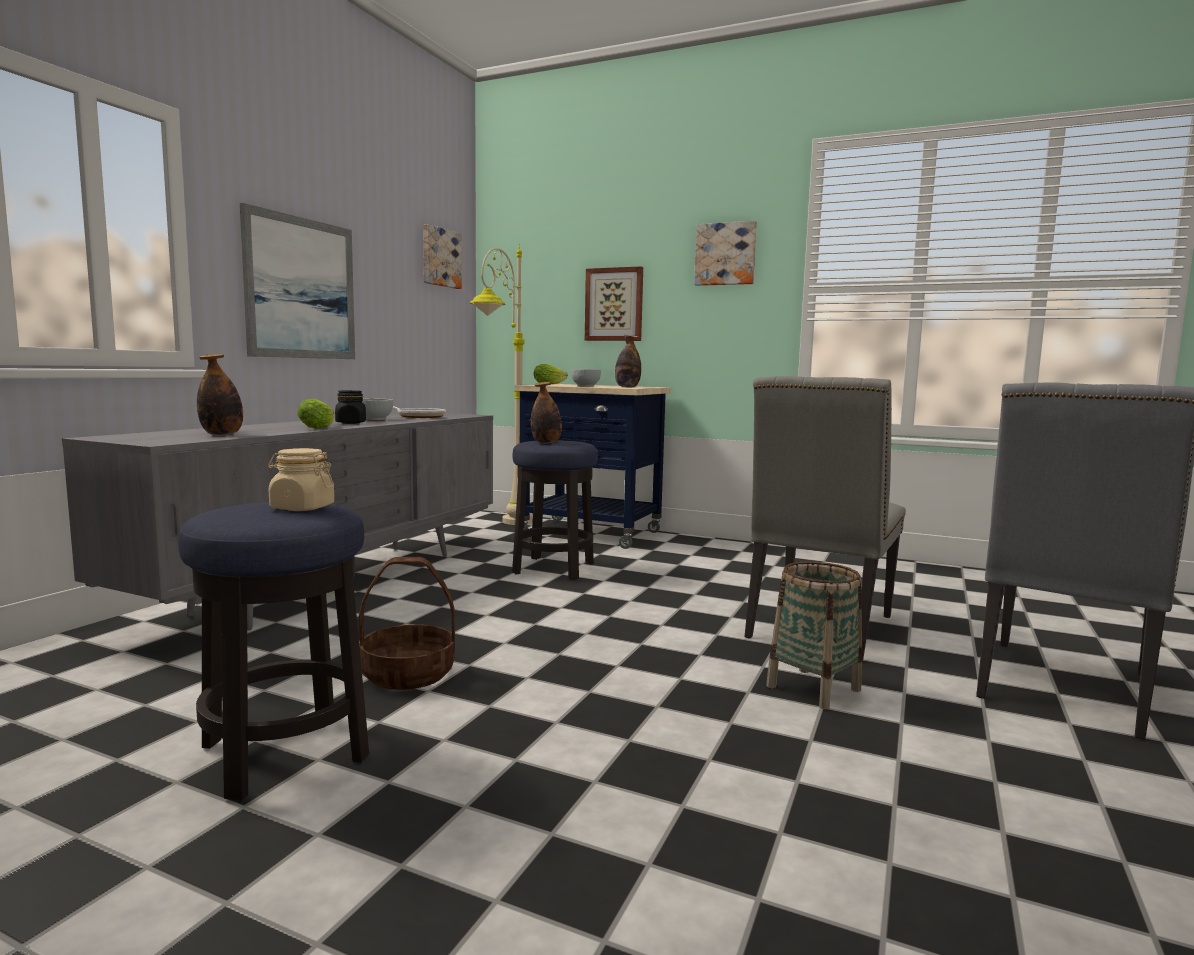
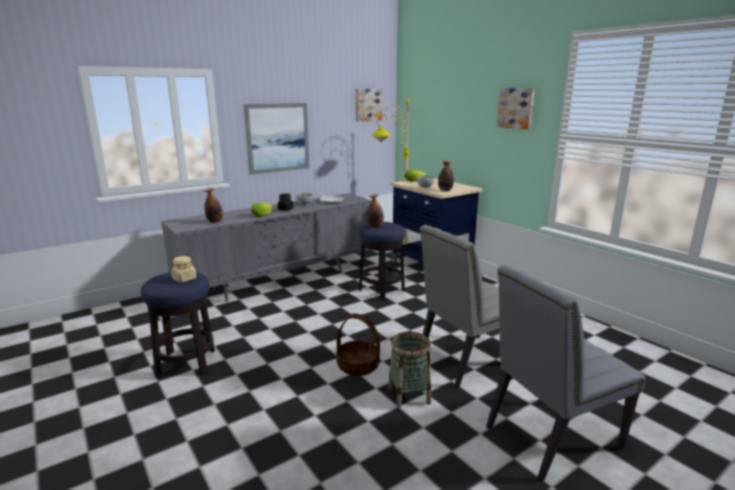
camera: 30 degrees right, 10 degrees up
basket [359,557,455,690] -> basket moved to [336,313,380,376]
picture [585,266,643,341] -> none

